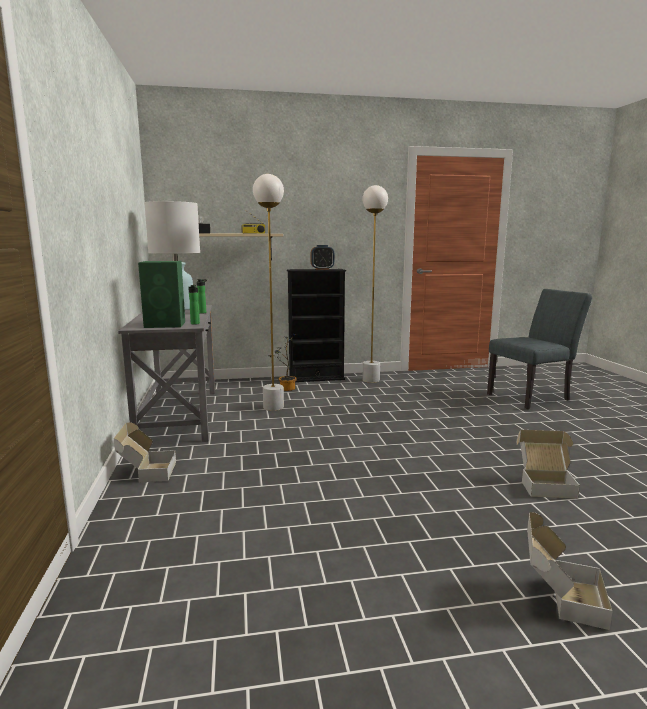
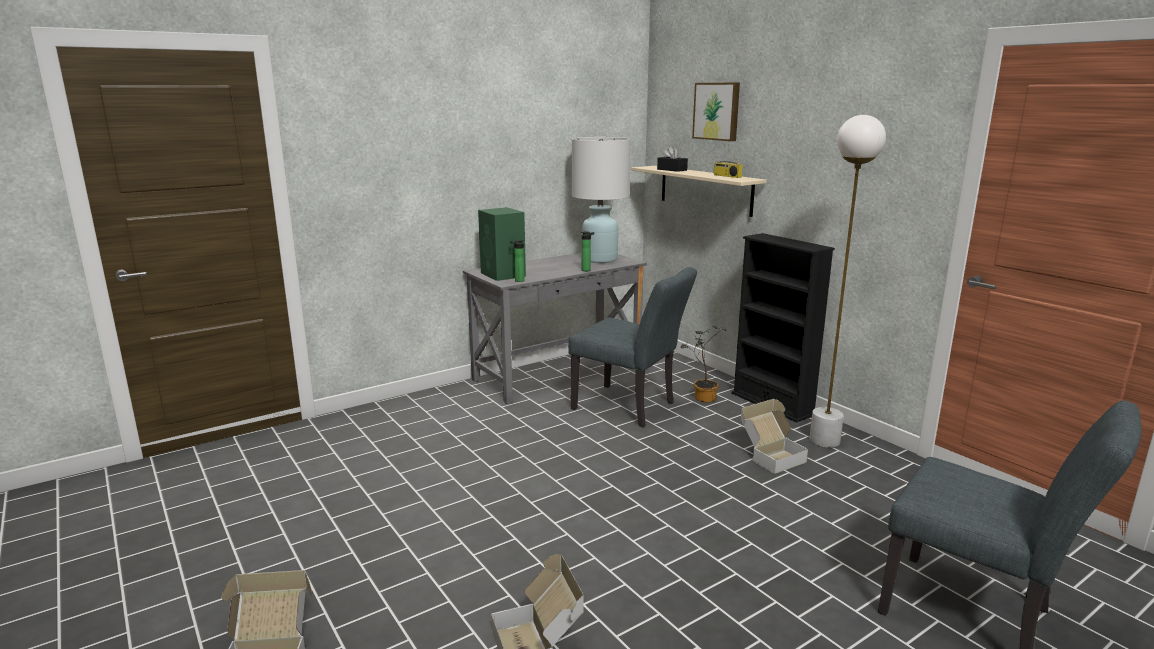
camera: 65 degrees right, 5 degrees up
cardboard box [114,422,176,482] -> cardboard box moved to [741,399,808,474]
white floor lamp [253,174,284,411] -> grey chair [568,267,697,427]
alarm clock [310,245,334,270] -> none
none -> picture [692,82,740,141]

